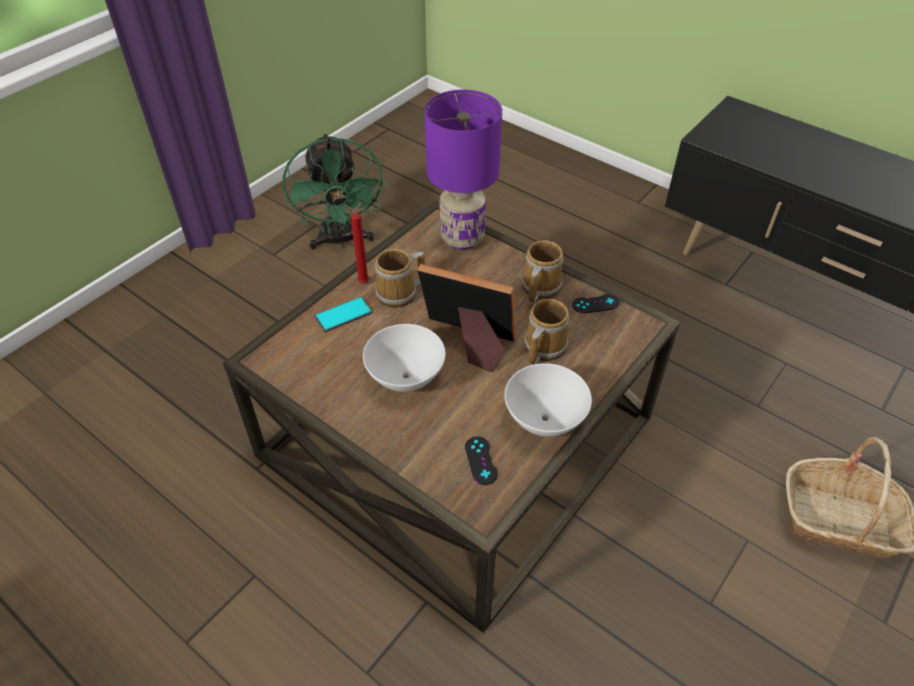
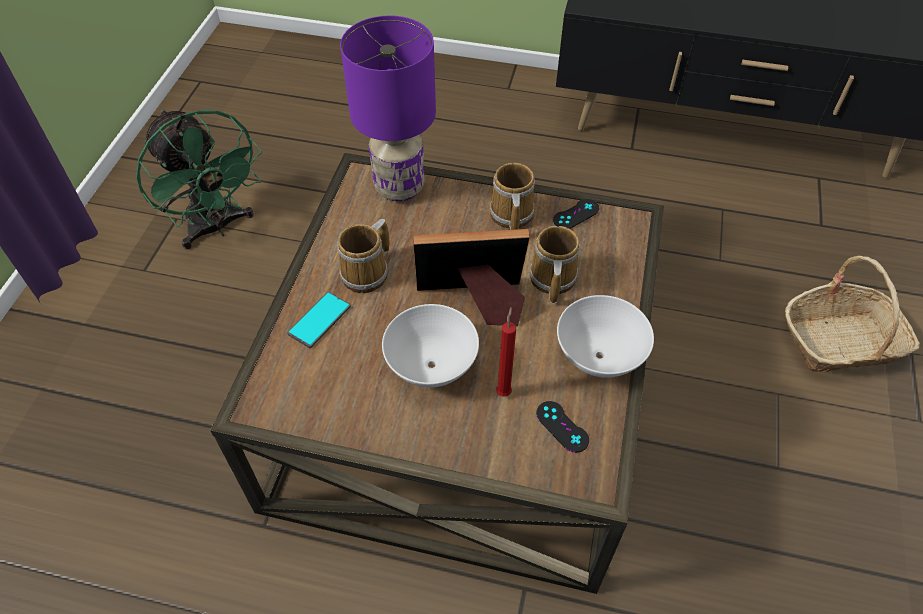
camera: 25 degrees left, 5 degrees up
red candle [351,202,369,283] -> red candle moved to [496,307,516,397]

